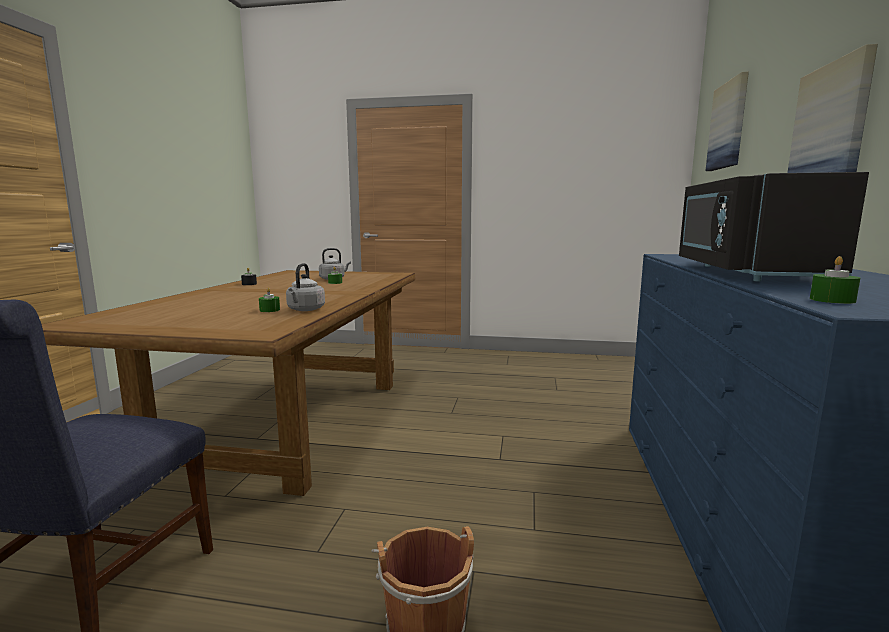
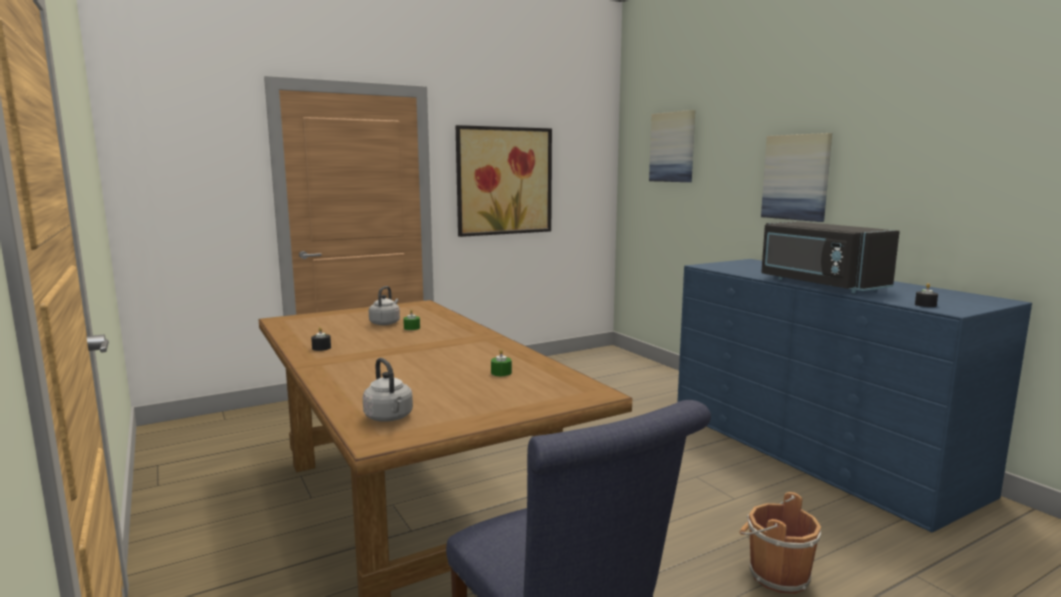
camera: 40 degrees left, 0 degrees up
grey kettle [286,263,325,311] -> grey kettle moved to [363,358,413,422]
green candle [810,256,860,304] -> black candle [915,283,938,307]
none -> picture [456,125,552,237]

